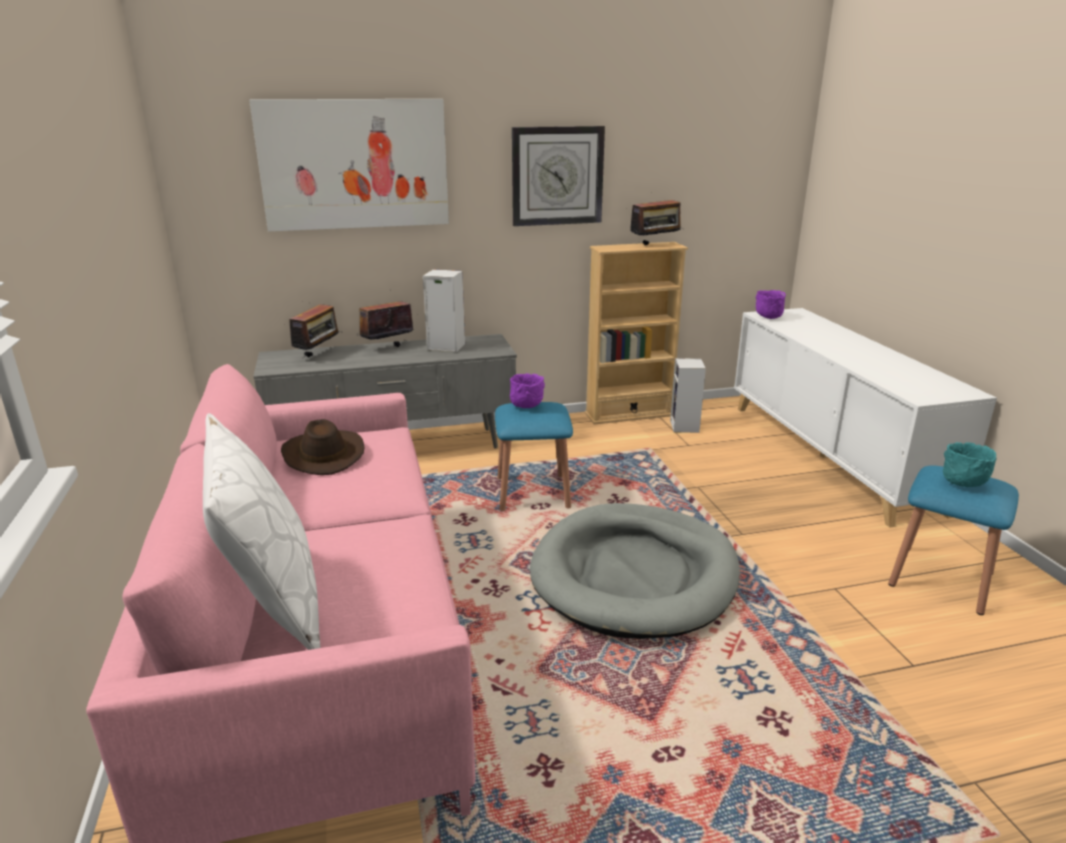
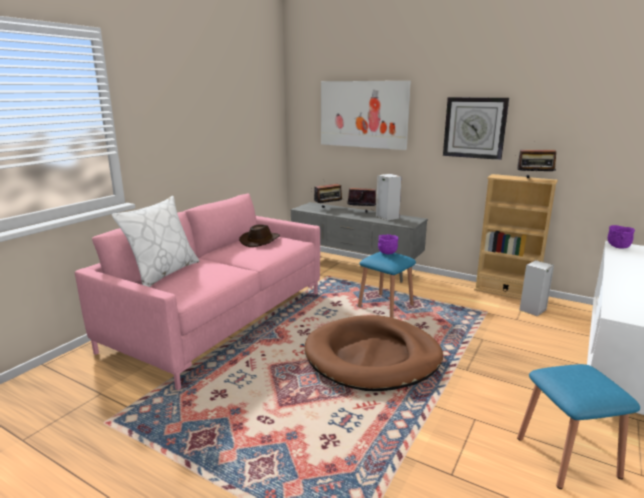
camera: 45 degrees right, 5 degrees down
grey dog bed [530,503,740,639] -> brown dog bed [305,315,443,391]
turquoise bowl [943,442,997,487] -> none

